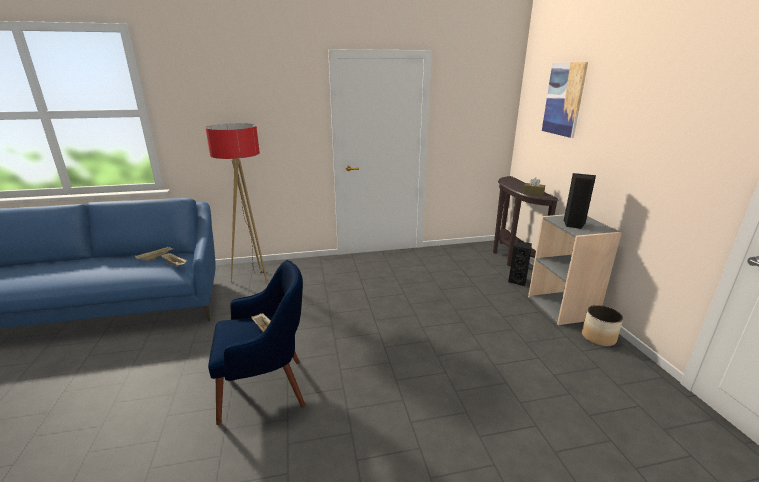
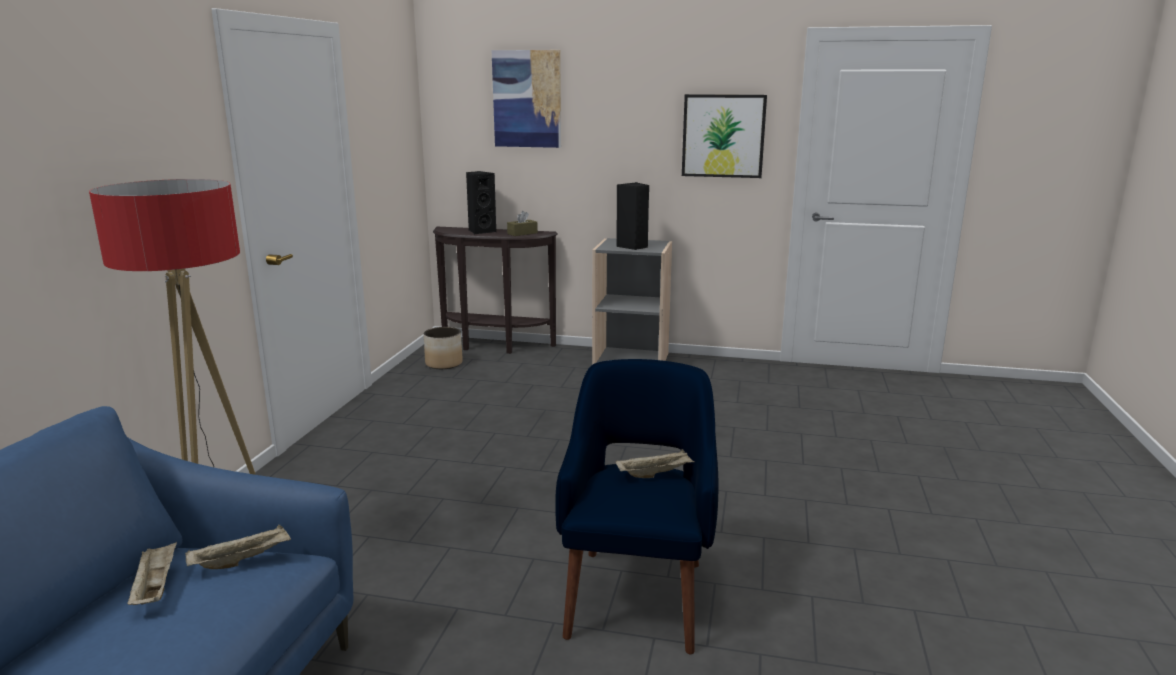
camera: 65 degrees left, 5 degrees down
black speaker [508,241,532,286] -> black speaker moved to [466,171,496,234]
planter [582,305,623,346] -> planter moved to [424,327,463,369]
none -> picture [682,94,767,178]

